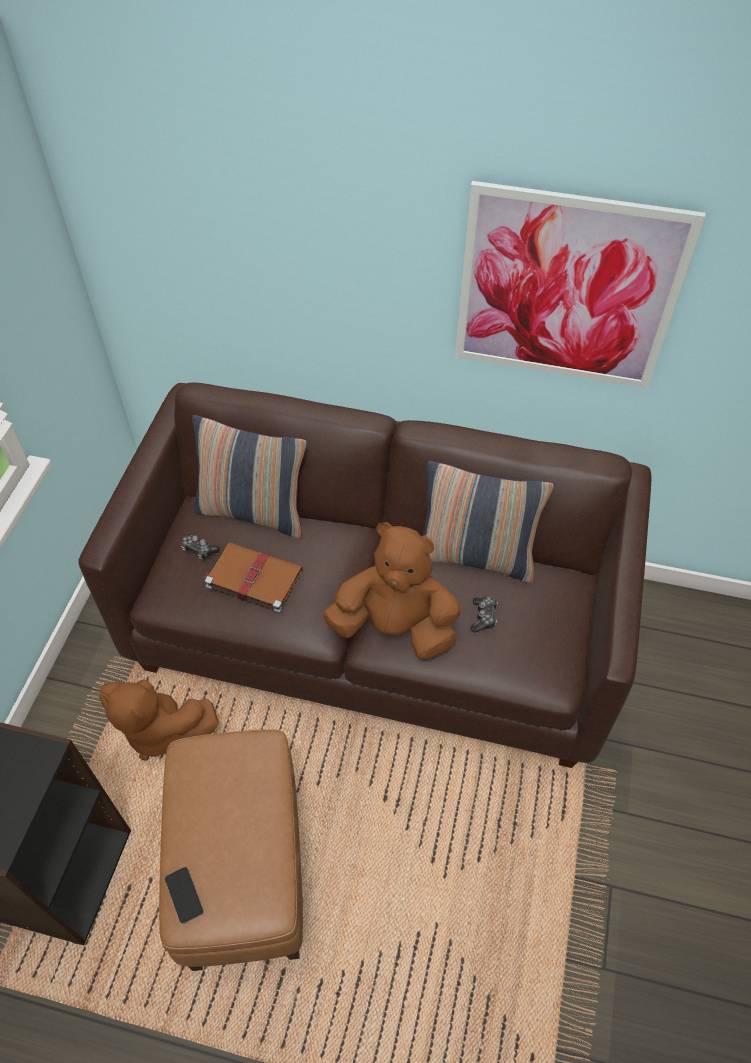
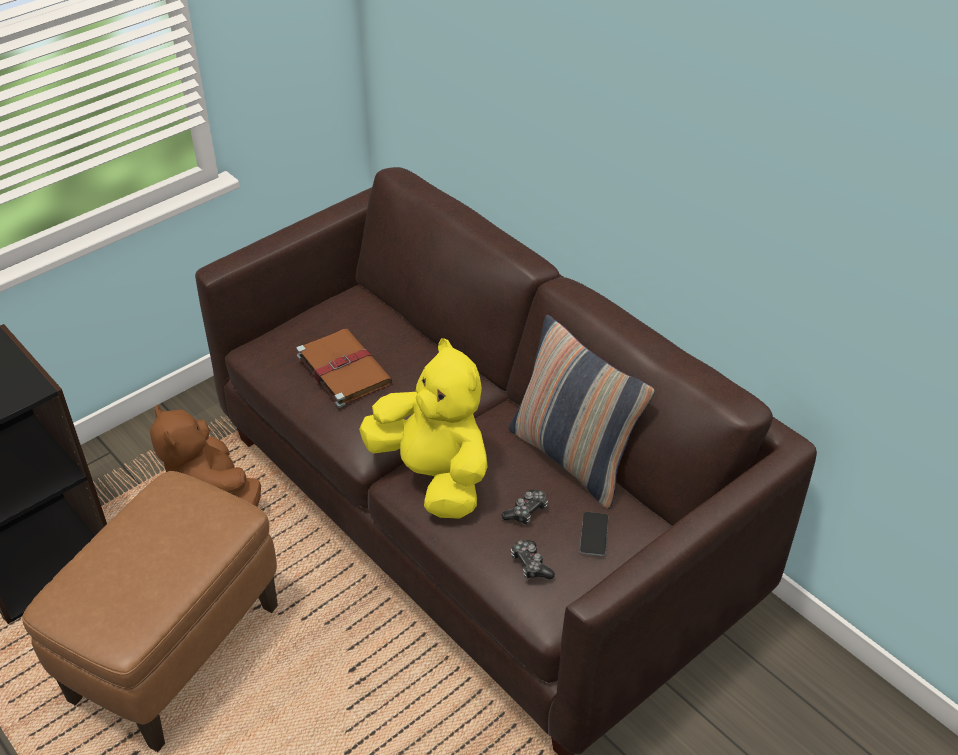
camera: 35 degrees right, 10 degrees down
phone [165,867,204,924] -> phone moved to [580,512,608,556]
game controller [181,534,220,560] -> game controller moved to [511,540,555,580]
pillow [192,415,307,539] -> none
brown plush toy [323,522,461,659] -> yellow plush toy [359,338,488,519]
picture [455,181,705,389] -> none

